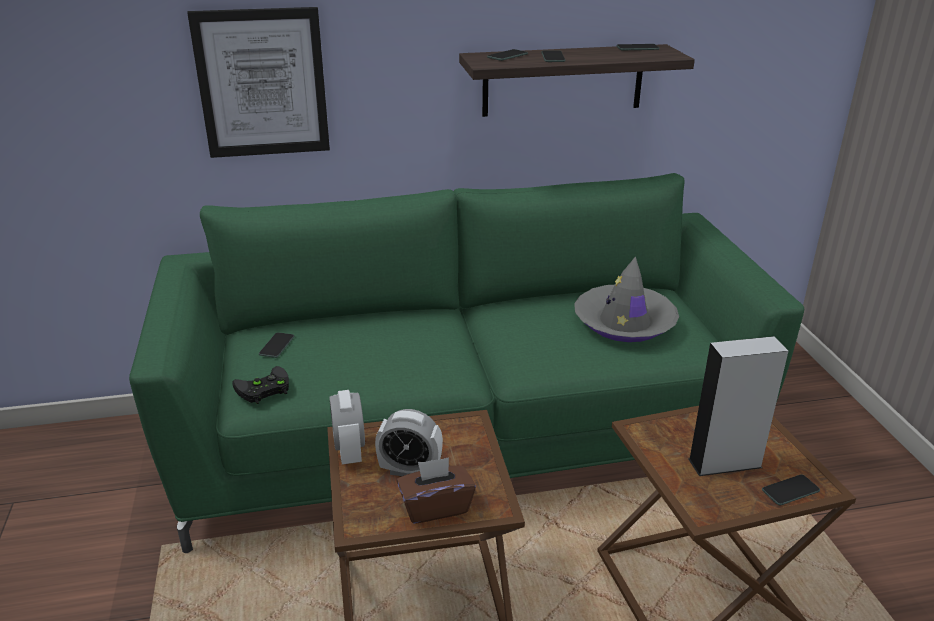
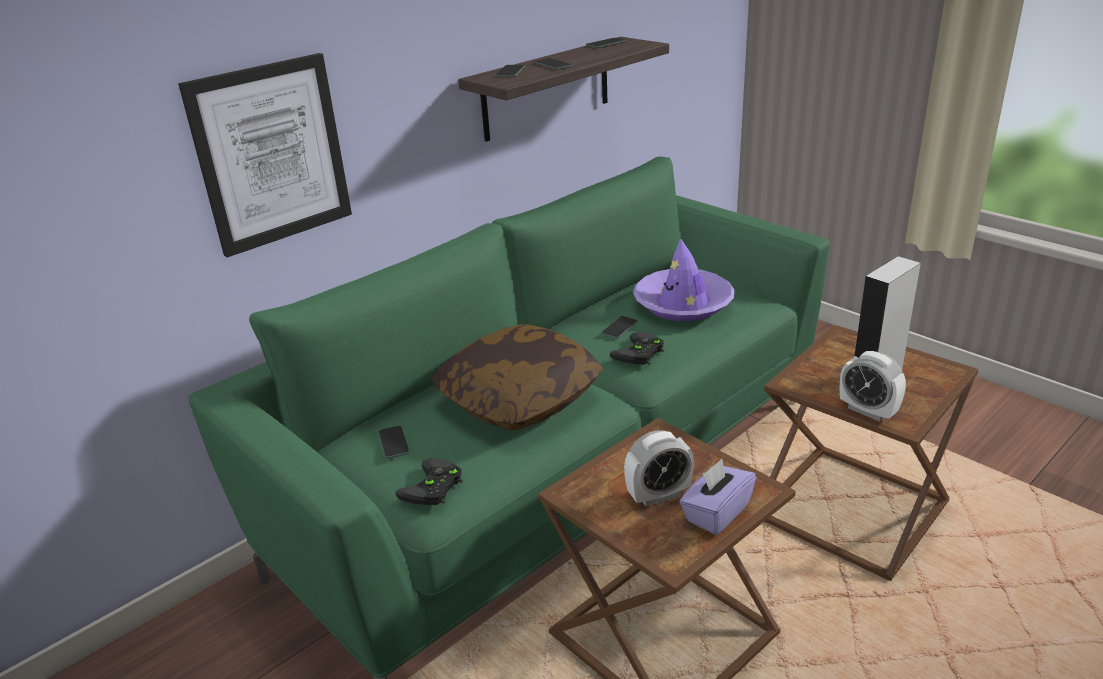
camera: 30 degrees left, 0 degrees up
alarm clock [329,390,365,465] -> alarm clock moved to [840,351,906,421]
brown tissue box [397,457,476,524] -> purple tissue box [680,459,756,535]
grey hat [574,256,679,342] -> purple hat [633,238,735,321]
phone [762,474,820,505] -> phone moved to [601,316,638,339]
none -> pillow [431,324,603,431]
none -> black game controller [610,332,664,365]

